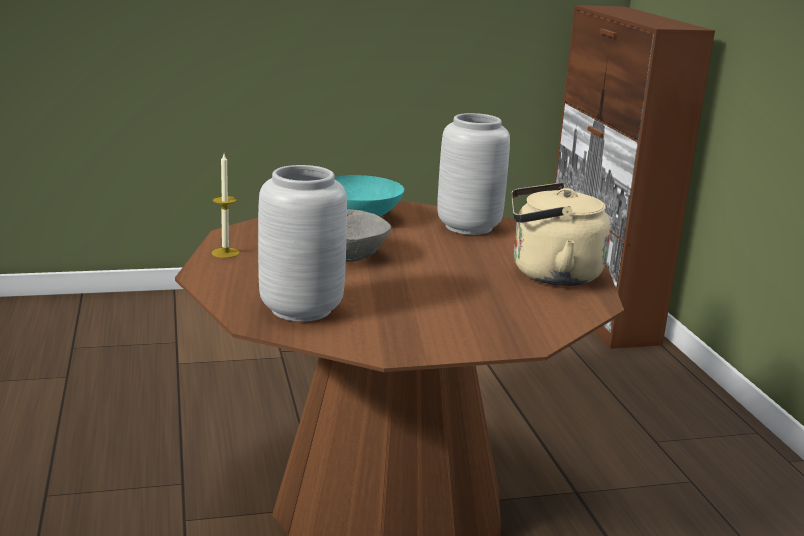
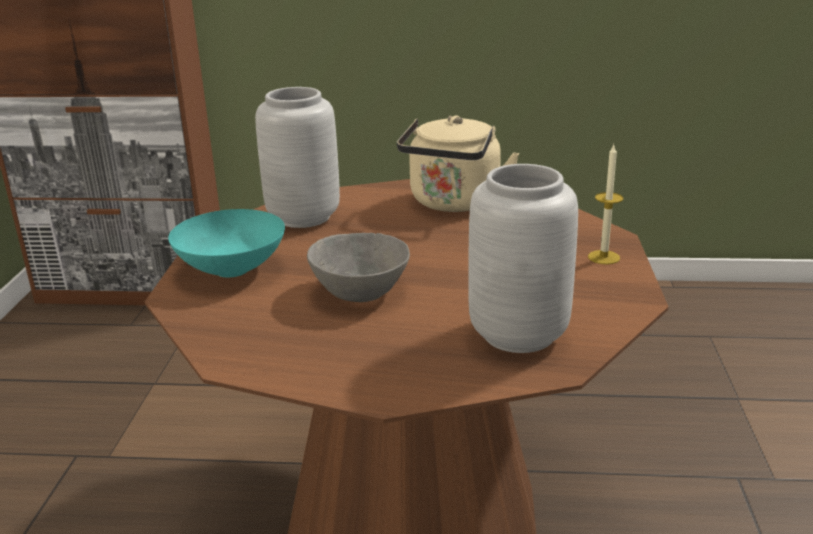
camera: 70 degrees left, 5 degrees up
candle [212,154,239,258] -> candle moved to [588,145,623,265]

